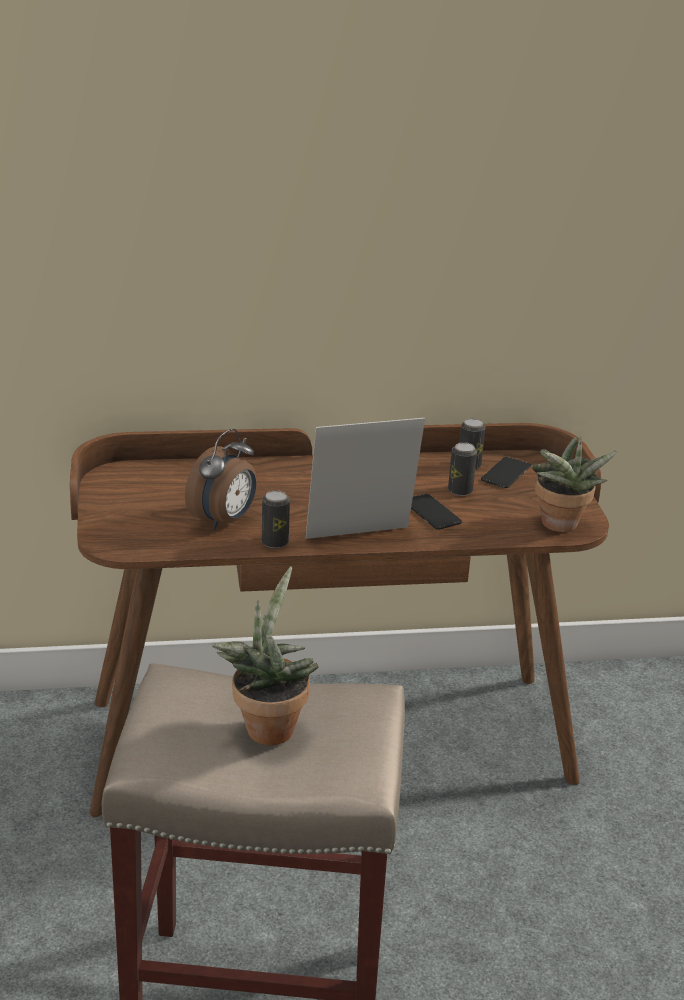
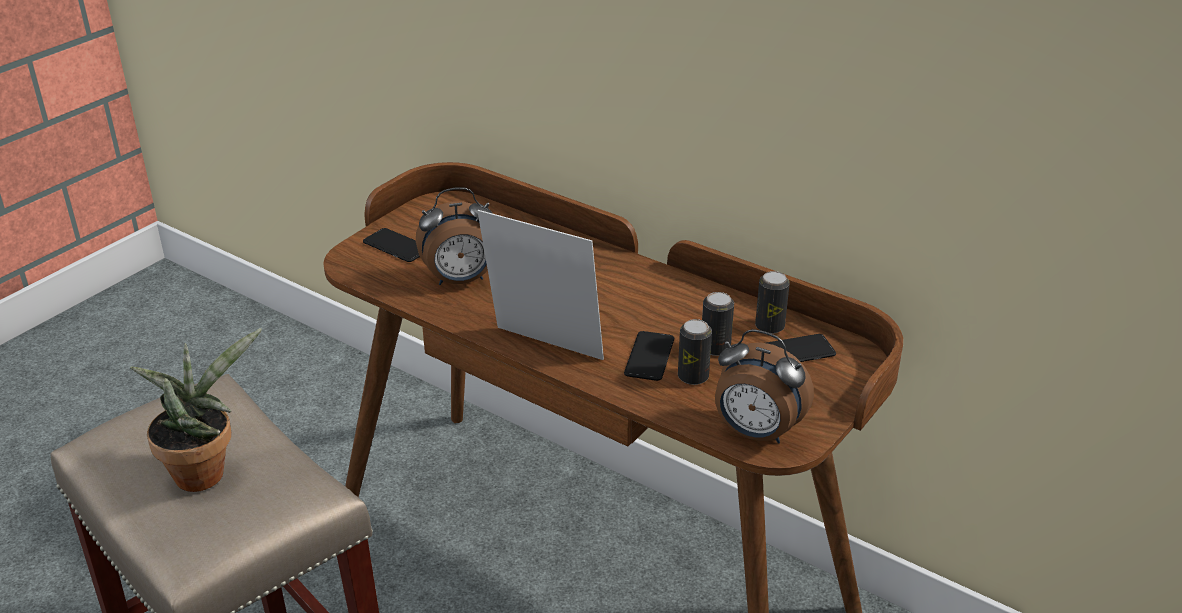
camera: 45 degrees right, 5 degrees up
can [262,490,290,548] -> can moved to [678,319,712,385]
potted plant [531,437,618,532] -> alarm clock [715,329,814,444]
none -> phone [363,228,420,262]

